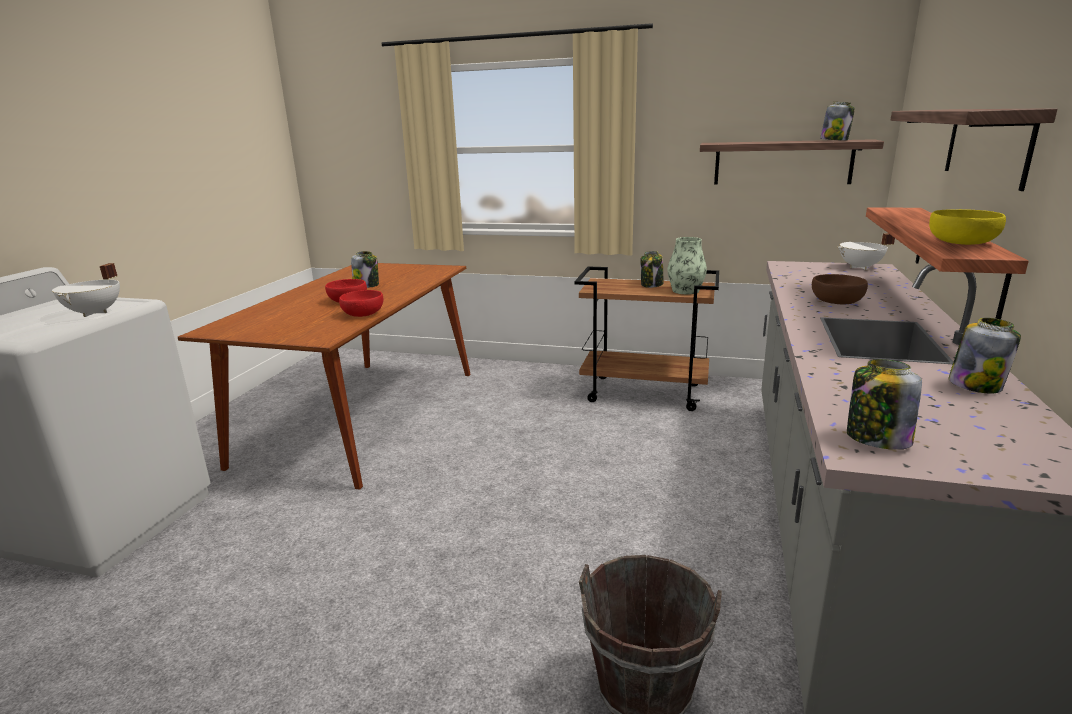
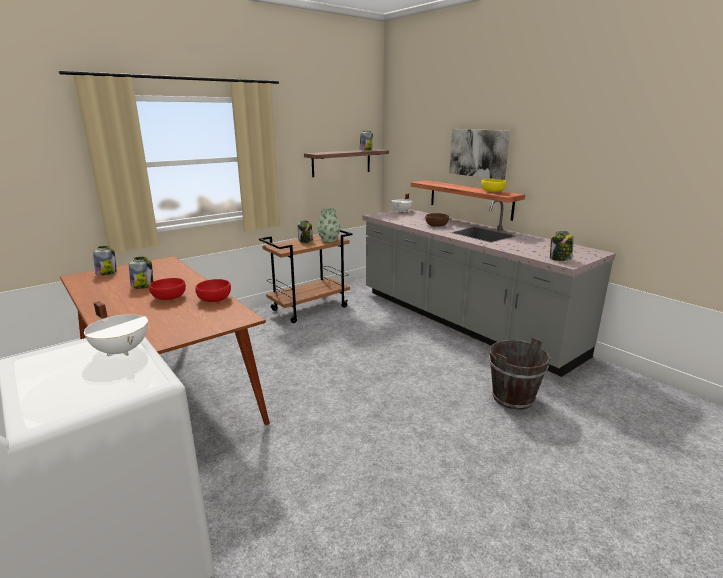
camera: 55 degrees left, 0 degrees up
shelf [890,108,1058,191] -> picture [449,129,510,180]
jar [949,318,1021,394] -> jar moved to [93,246,117,275]

